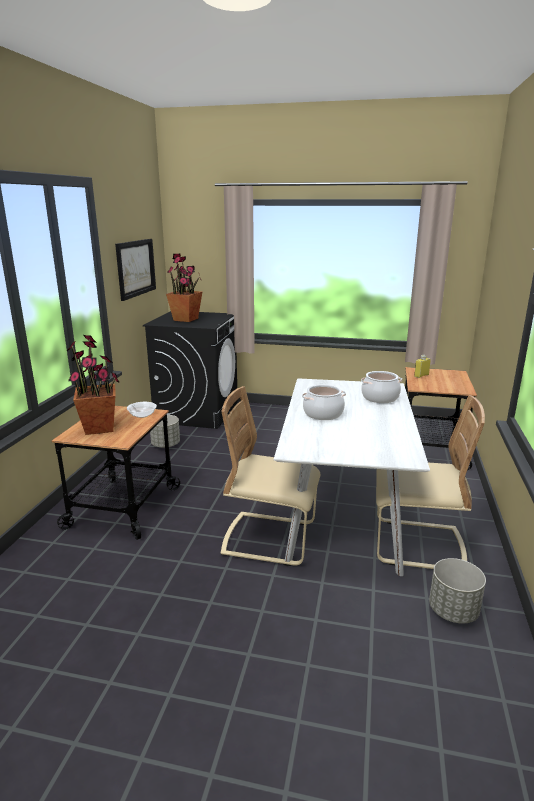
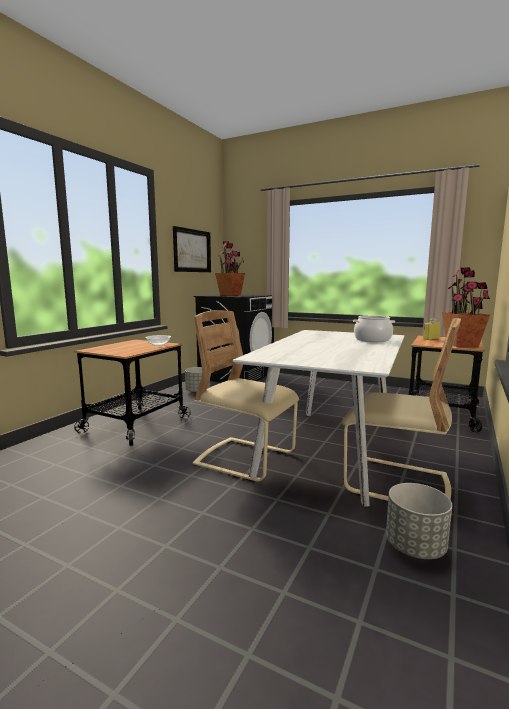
camera: 15 degrees right, 10 degrees down
potted plant [66,335,120,435] -> potted plant moved to [442,267,490,347]
cooking pot [302,385,346,420] -> none

